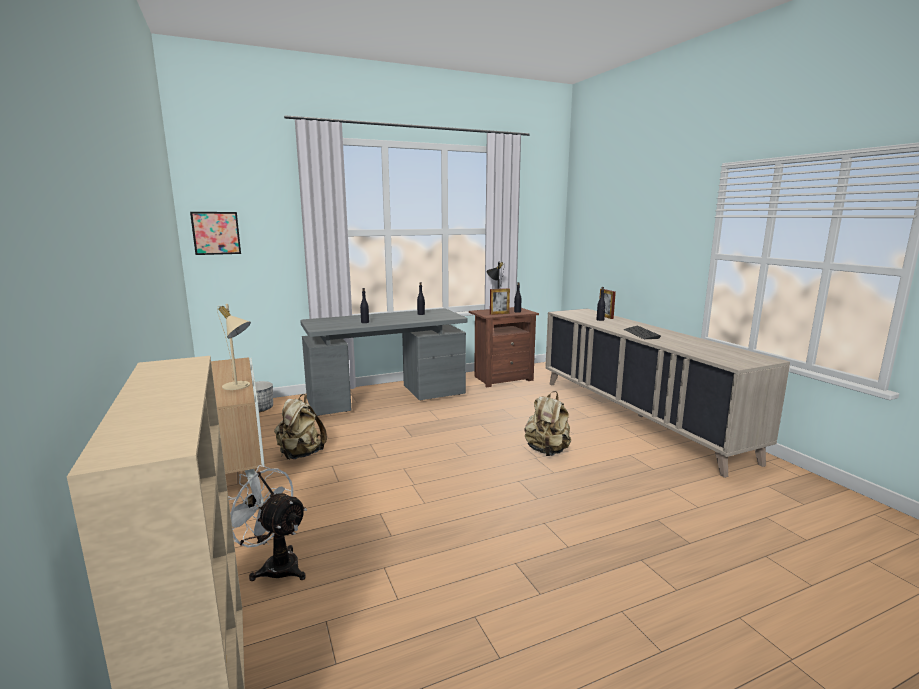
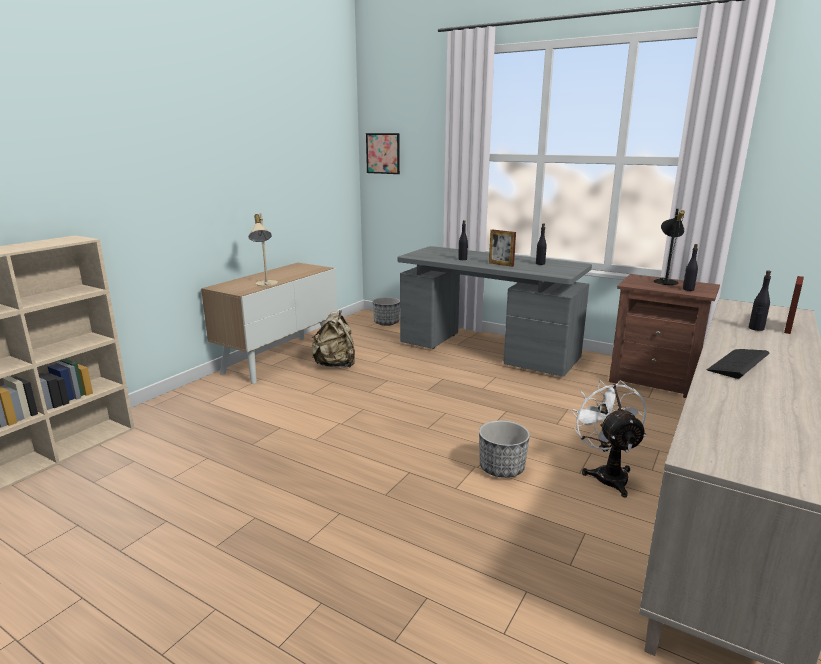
camera: 55 degrees right, 5 degrees up
white fan [228,465,307,581] -> white fan moved to [571,380,647,498]
picture frame [490,288,510,315] -> picture frame moved to [489,229,516,267]
beige backpack [524,391,571,456] -> planter [479,420,530,478]

